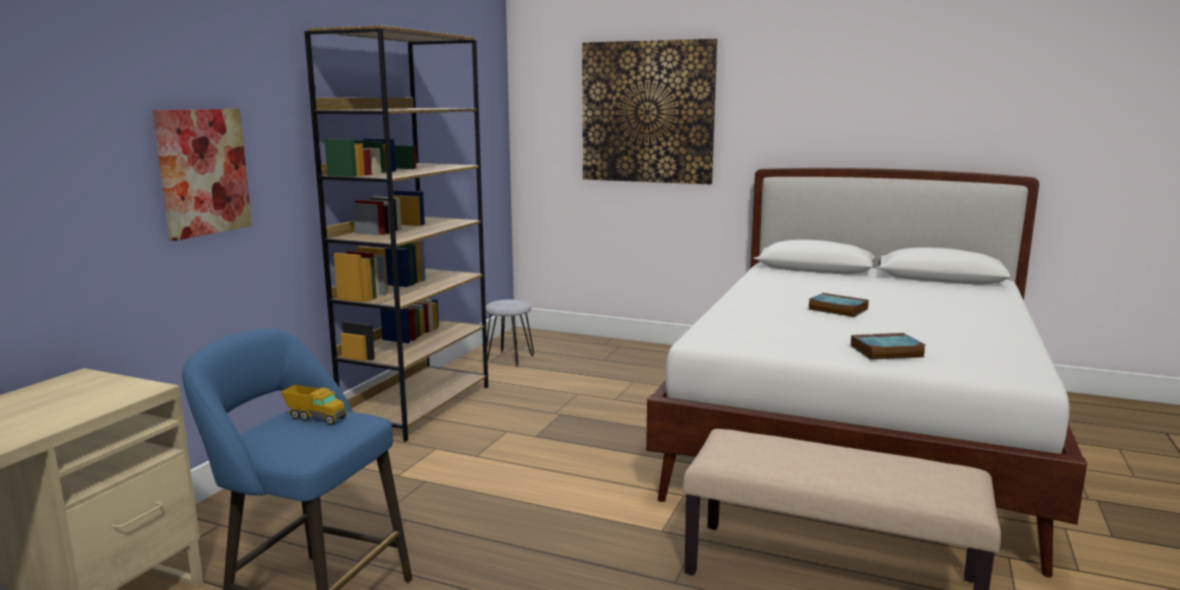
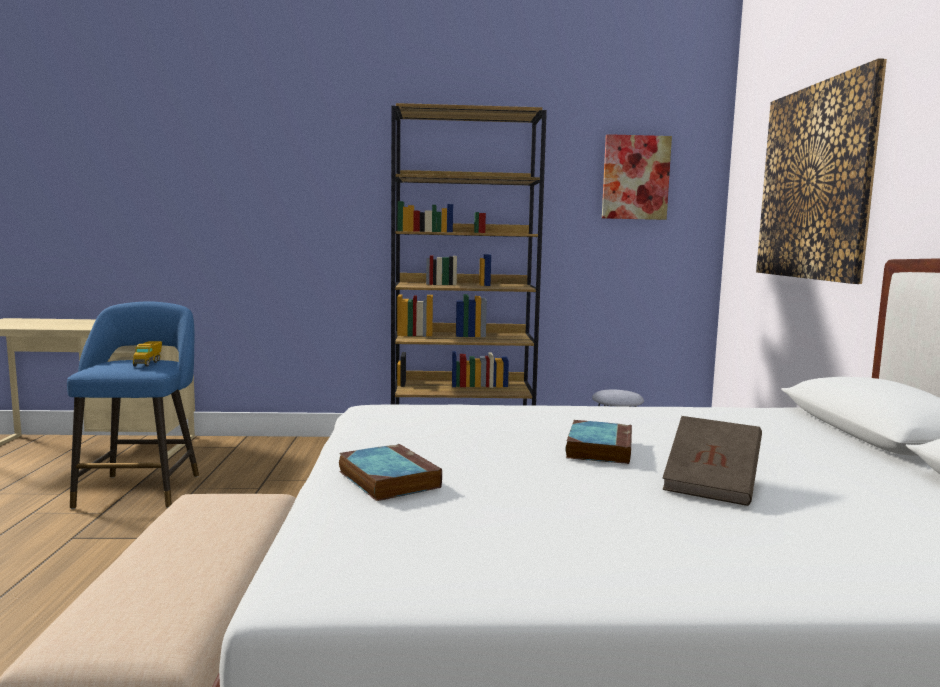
camera: 65 degrees right, 5 degrees down
picture [153,109,252,241] -> picture moved to [602,134,672,220]
none -> brown book [663,416,762,506]

